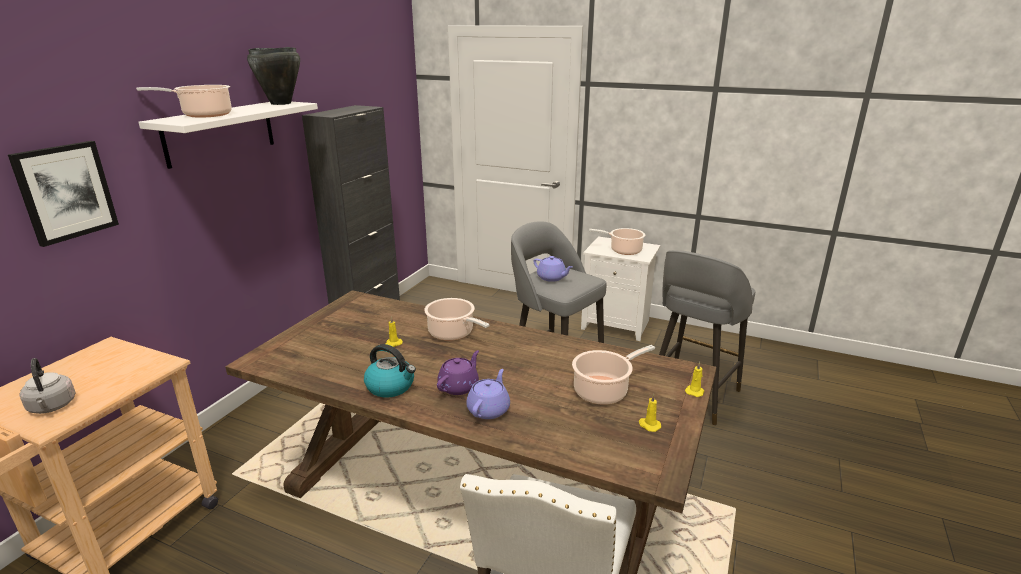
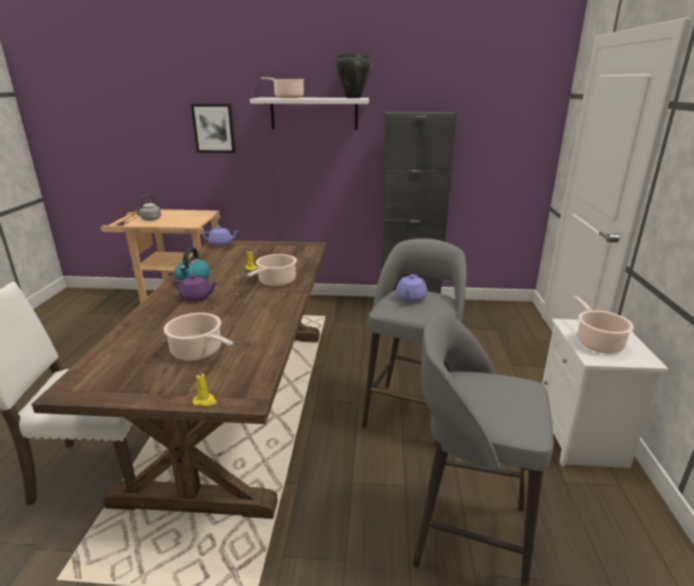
camera: 70 degrees right, 0 degrees up
purple teapot [466,369,510,419] -> purple teapot moved to [202,226,239,246]
yellow candle [639,394,661,432] -> none

